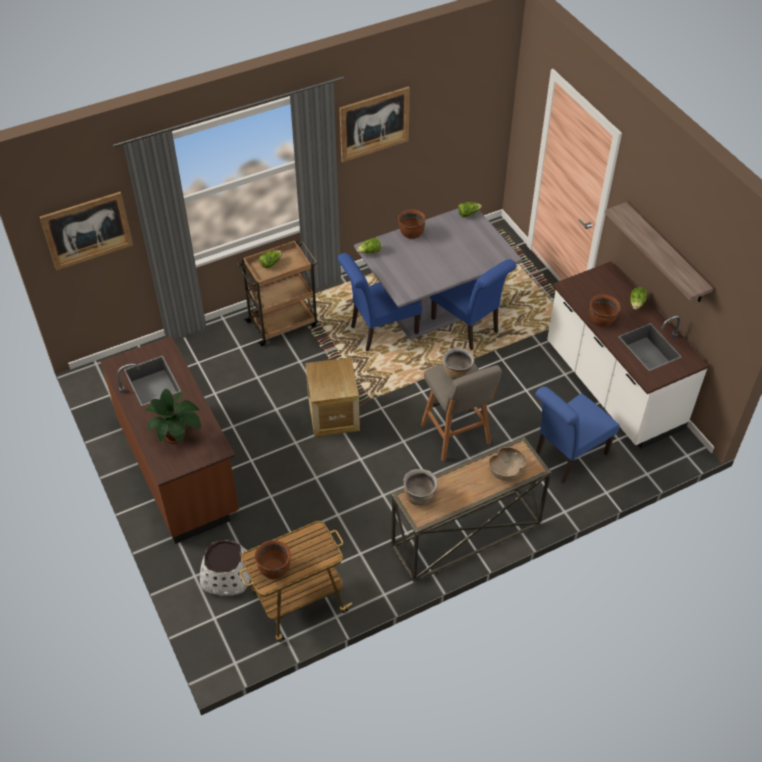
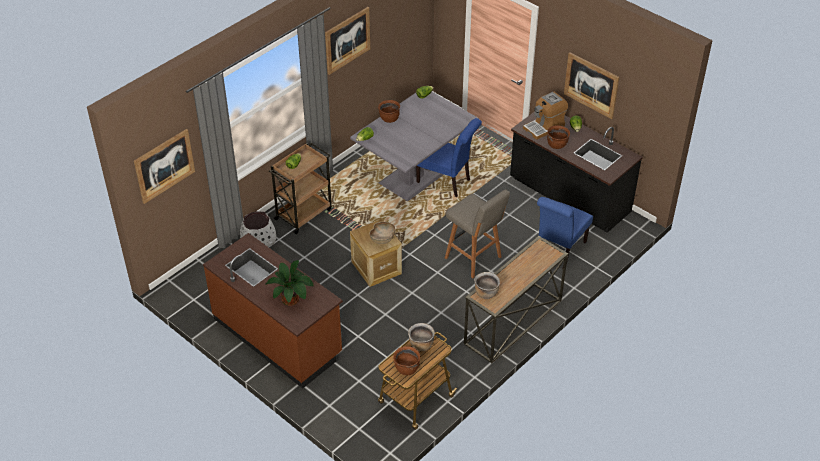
camera: 20 degrees left, 5 degrees down
white planter [200,540,251,596] -> white planter moved to [240,211,276,247]
blue chair [337,253,422,351] -> none
brown cooking pot [443,348,474,380] -> brown cooking pot moved to [408,323,435,351]
brown bowl [488,447,527,481] -> brown bowl moved to [369,221,396,244]
white counter [547,261,709,449] -> black counter [510,111,643,233]
shelf [605,202,713,302] -> picture [564,52,619,119]
none -> coffee machine [523,92,568,140]

